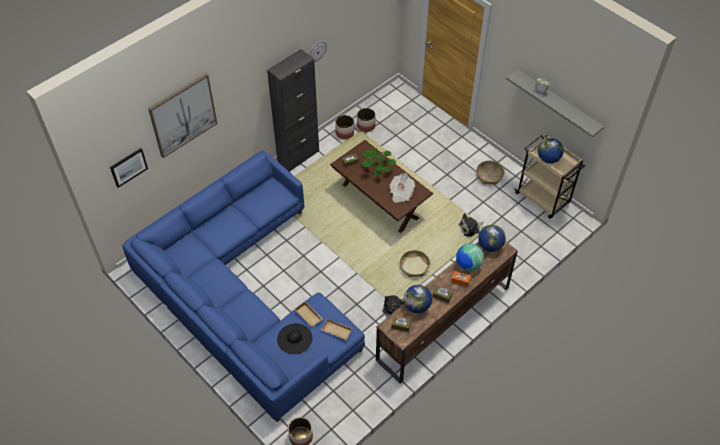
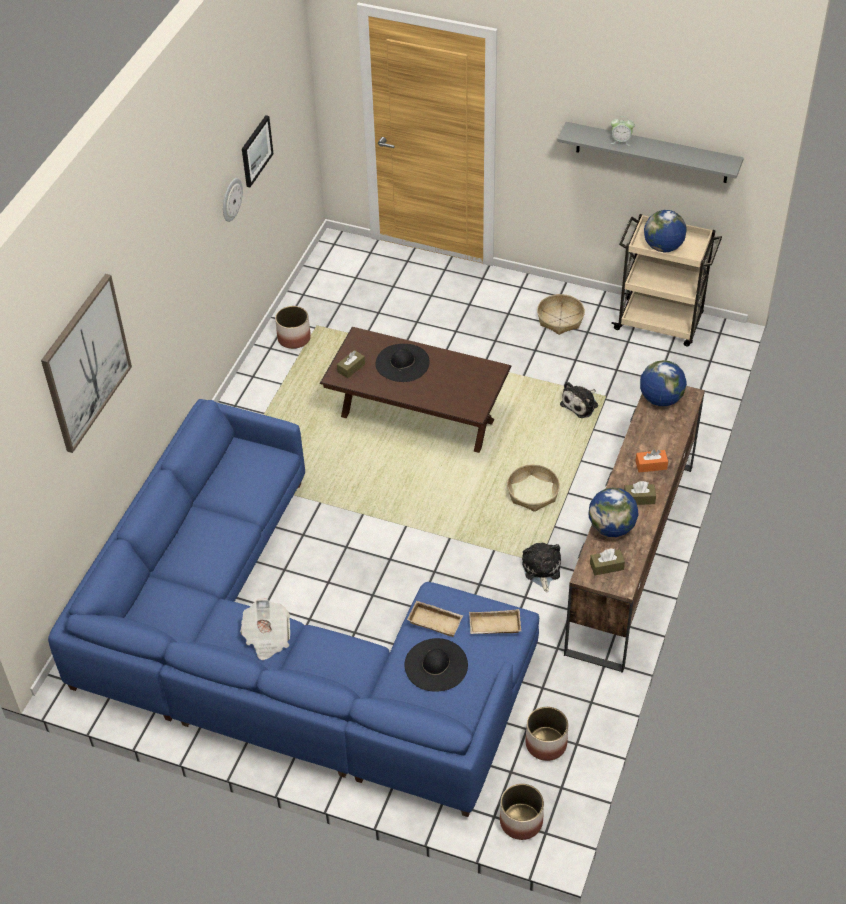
camera: 25 degrees left, 5 degrees down
picture [110,148,148,188] -> picture moved to [242,115,274,187]
black cabinet [267,49,319,172] -> none
planter [357,108,375,132] -> planter moved to [526,707,568,761]
potted plant [362,150,396,176] -> black hat [376,344,430,382]
newspaper [389,173,415,203] -> newspaper moved to [240,598,290,660]
globe [456,243,484,271] -> none

